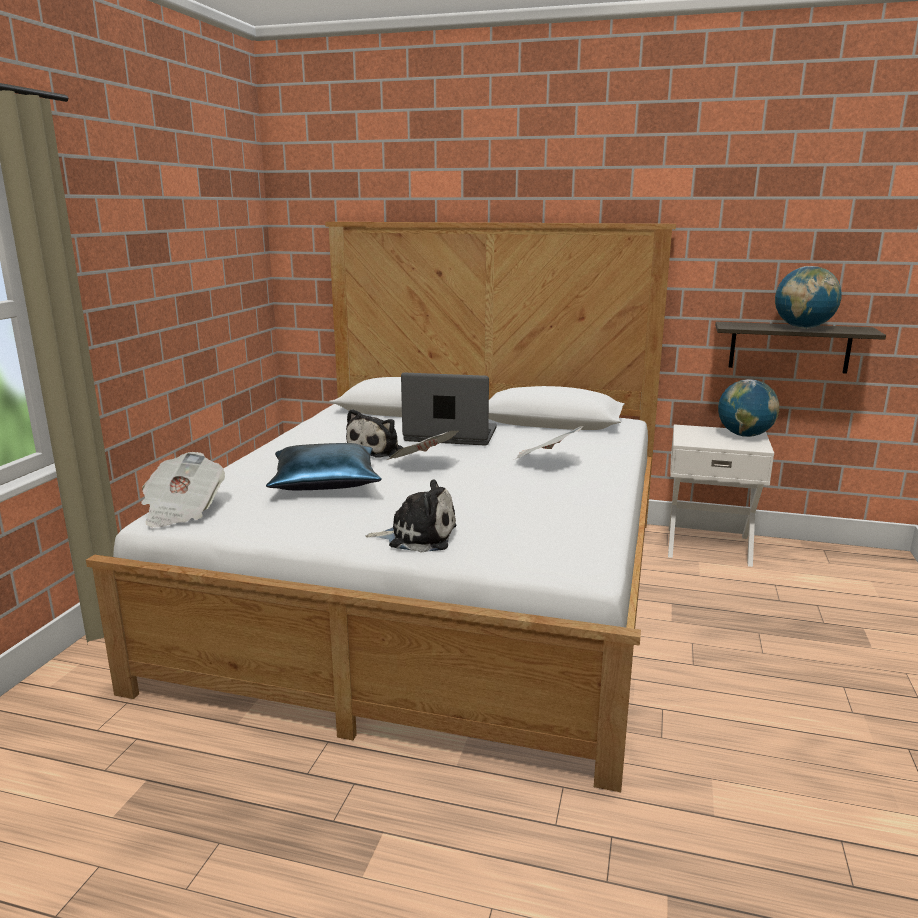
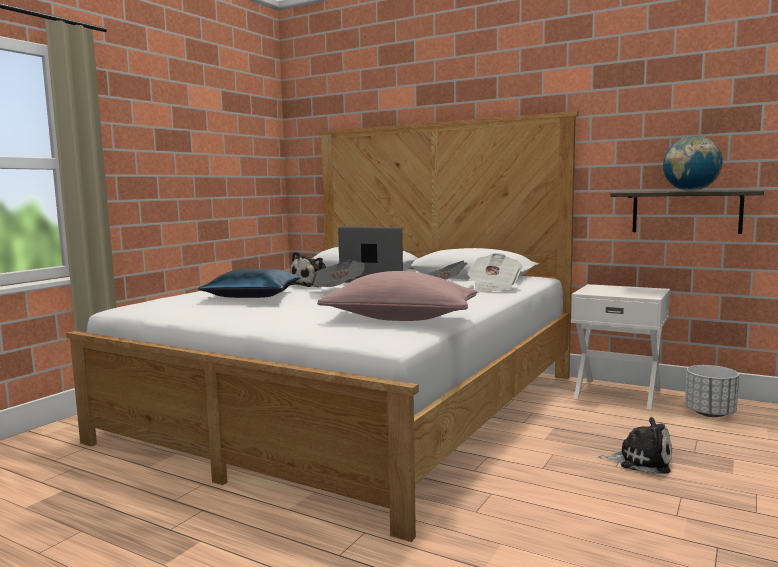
camera: 15 degrees right, 10 degrees down
newspaper [141,452,225,527] -> newspaper moved to [467,253,523,293]
plush toy [366,479,456,553] -> plush toy moved to [599,417,672,474]
globe [718,379,779,437] -> none
none -> pink pillow [317,271,477,321]
none -> white planter [685,365,739,417]

